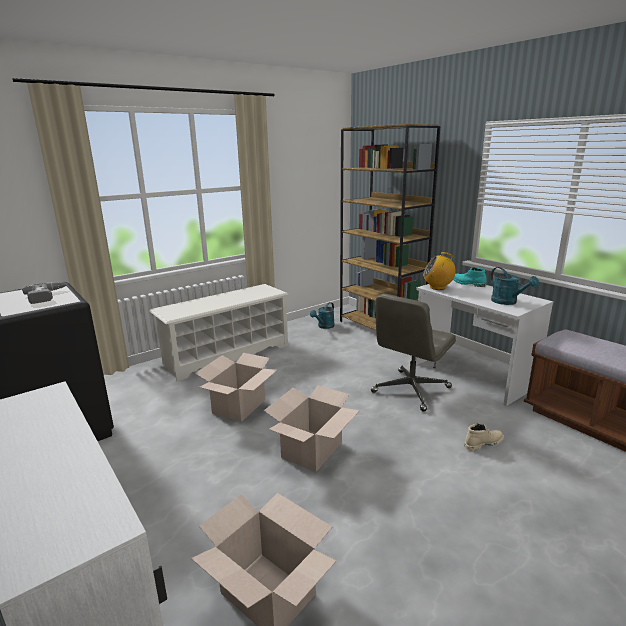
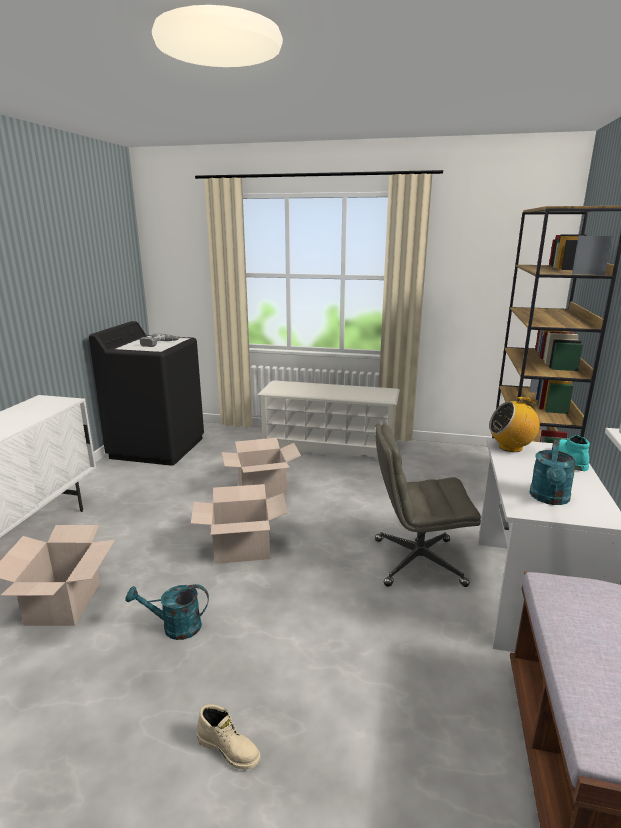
camera: 50 degrees right, 0 degrees up
turquoise watering can [310,302,335,329] -> turquoise watering can moved to [125,584,209,640]
radio [423,252,456,290] -> radio turned 60 degrees counterclockwise [489,397,540,452]
beige boot [465,423,504,451] -> beige boot moved to [197,704,261,769]

